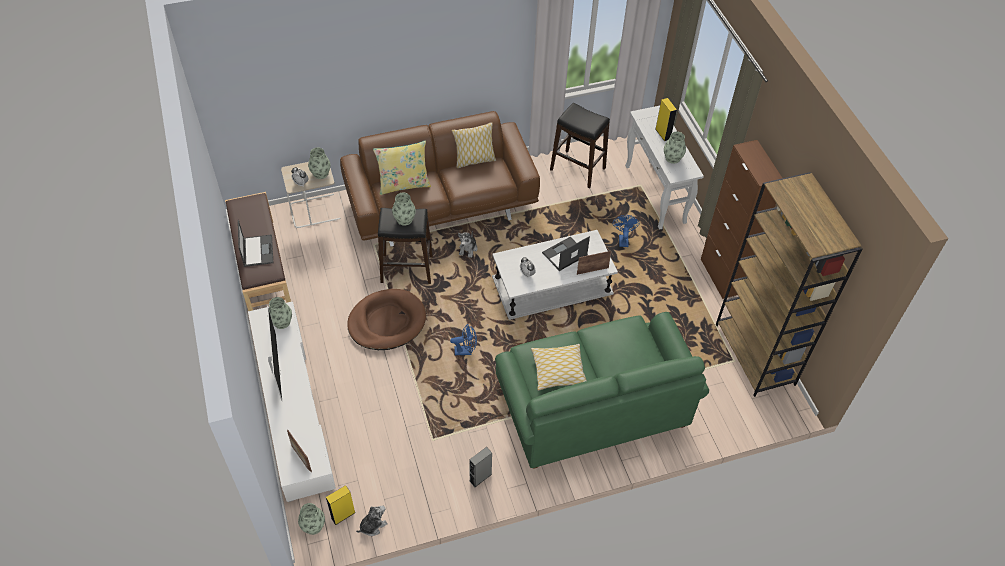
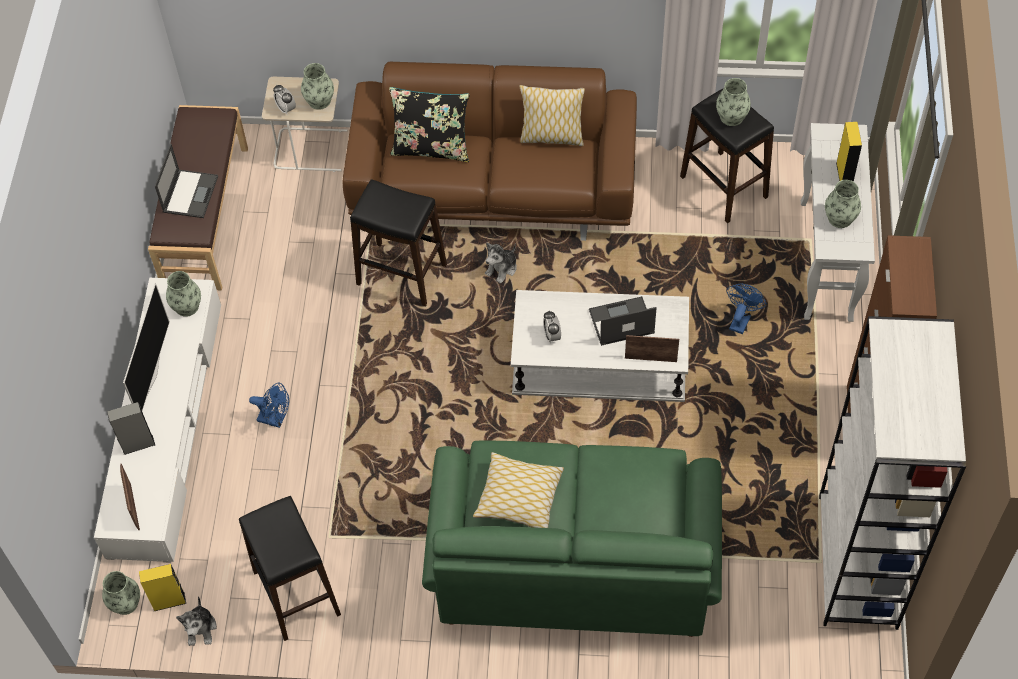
camera: 25 degrees right, 5 degrees up
brown dog bed [347,289,426,350] -> none
plush toy [356,505,388,536] -> plush toy turned 105 degrees clockwise [176,596,217,646]
yellow pillow [373,140,431,195] -> black pillow [389,87,470,162]
vase [392,193,416,226] -> vase moved to [716,78,751,126]
blue fan [450,324,477,355] -> blue fan moved to [249,383,289,428]
grey speaker [469,447,492,487] -> grey speaker moved to [107,402,155,455]
brown bookcase [716,172,863,397] -> white bookcase [819,316,966,630]
none -> black stool [239,496,341,641]

